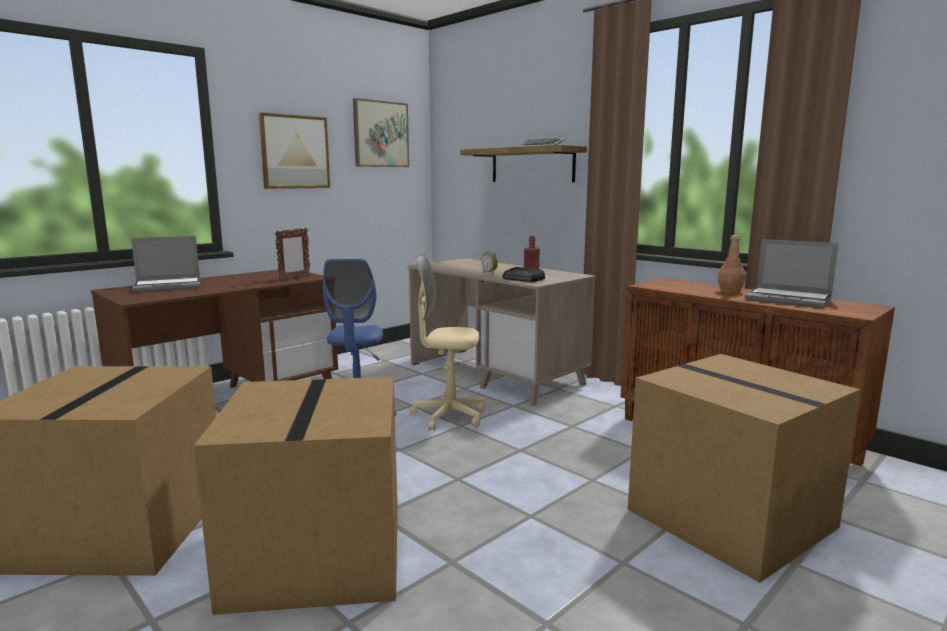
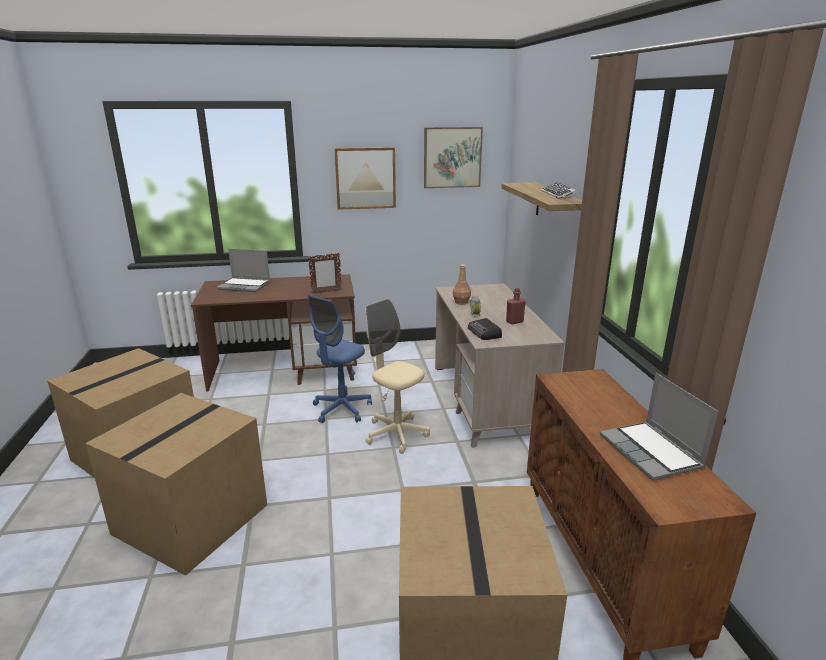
camera: 35 degrees right, 10 degrees up
brown bottle [717,235,746,293] -> brown bottle moved to [453,264,471,305]

